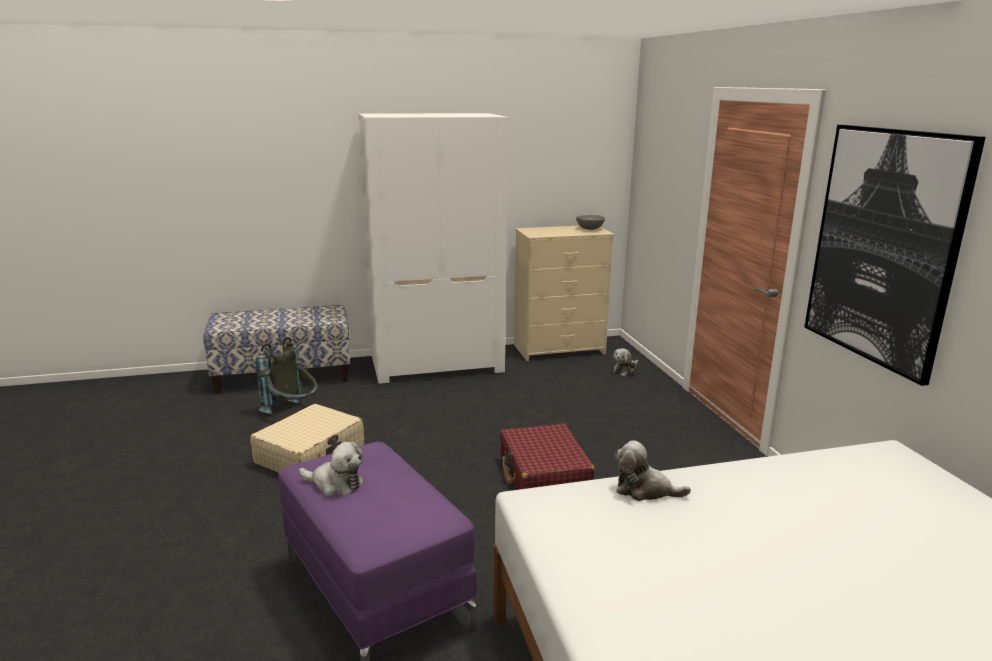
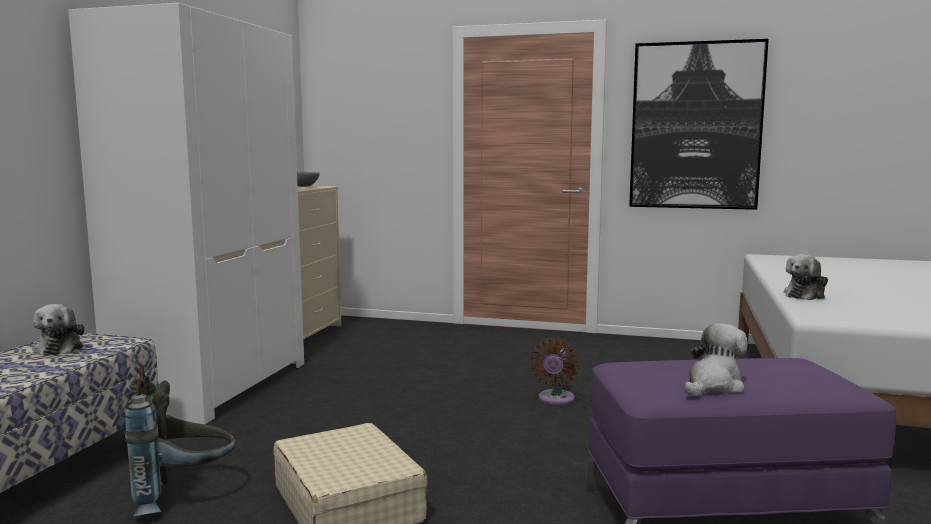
camera: 60 degrees left, 10 degrees down
red suitcase [500,423,595,490] -> brown fan [530,338,580,405]
plush toy [613,348,639,376] -> plush toy moved to [33,304,85,356]

